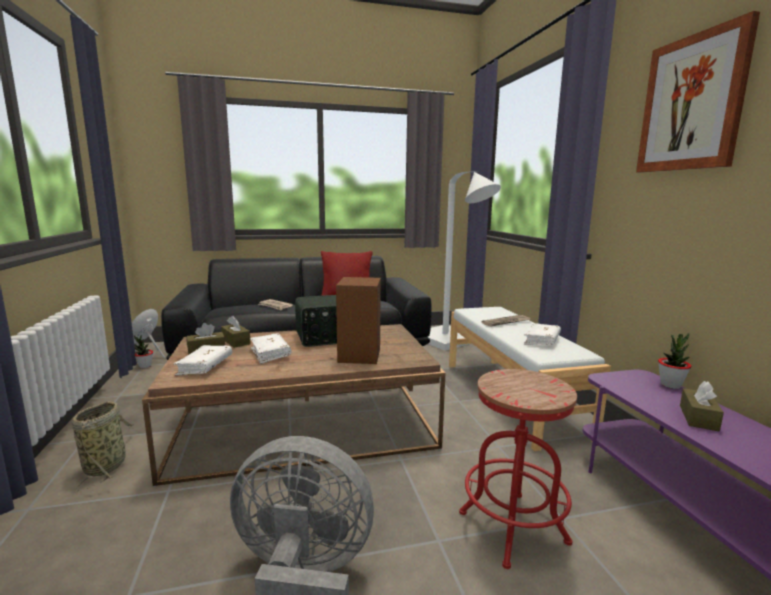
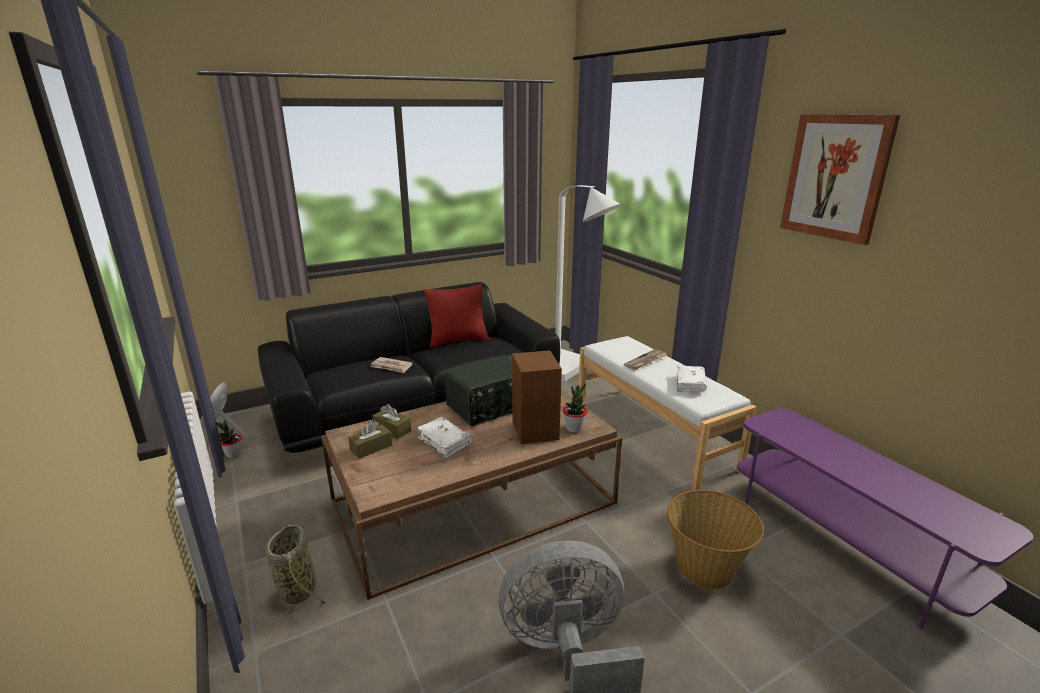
camera: 15 degrees left, 10 degrees up
white book [173,345,232,376] -> none
red stool [459,369,577,569] -> basket [667,490,764,589]
potted plant [658,333,691,389] -> potted plant moved to [563,384,587,433]
brown tissue box [680,381,724,431] -> none

